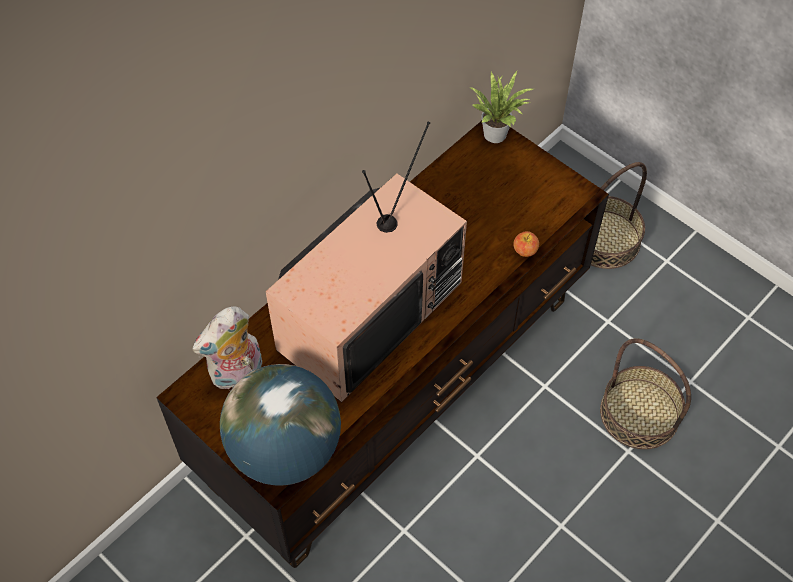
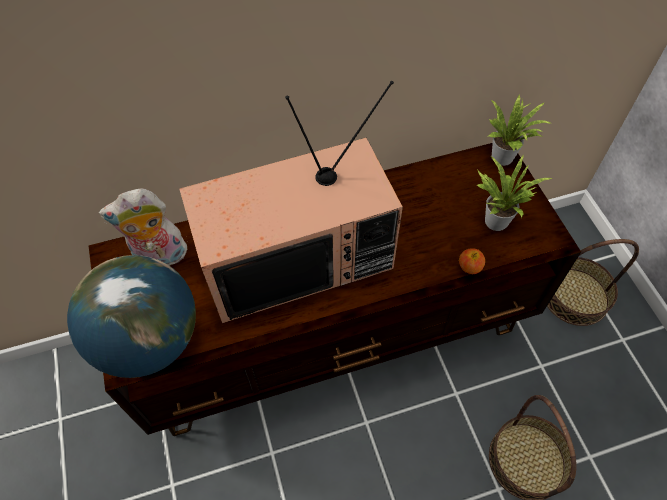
camera: 30 degrees right, 0 degrees up
none -> potted plant [476,154,552,231]

